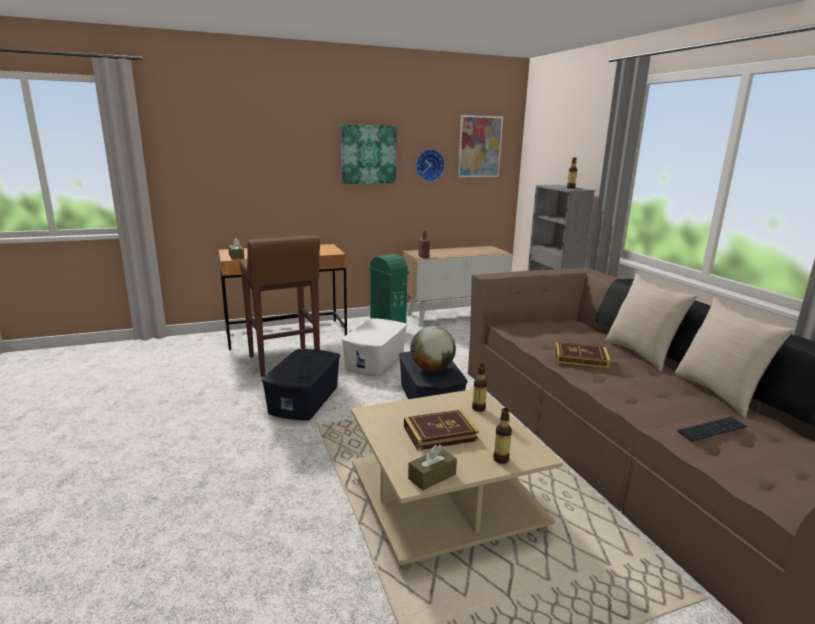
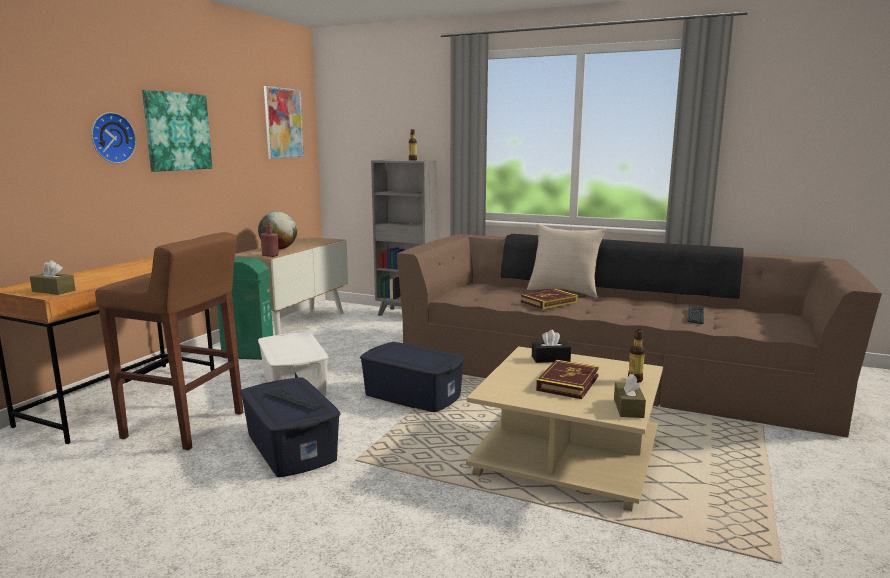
camera: 45 degrees left, 5 degrees down
globe [411,326,456,371] -> globe moved to [258,211,297,249]
wall clock [416,149,445,182] -> wall clock moved to [91,112,136,163]
bottle [472,364,487,412] -> black tissue box [532,330,571,363]
beige pillow [674,298,796,418] -> none

